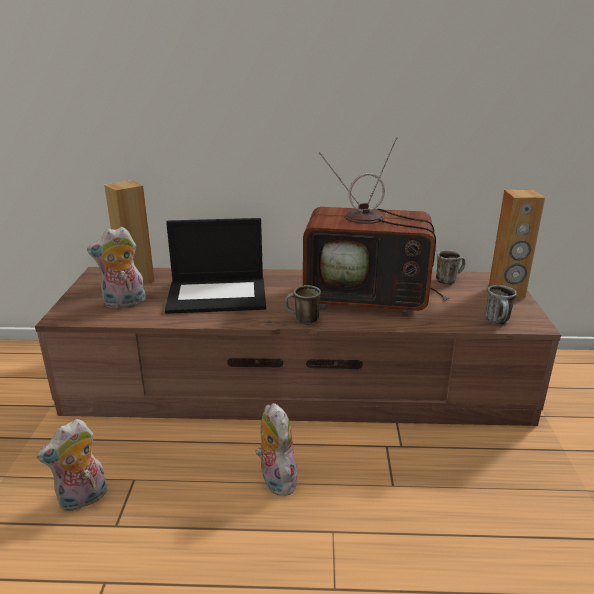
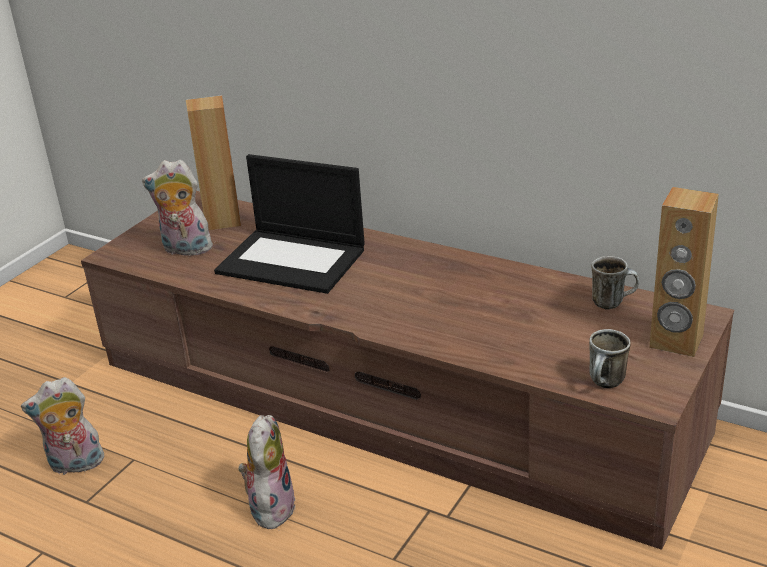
camera: 30 degrees right, 5 degrees up
mug [285,285,321,325] -> none
television [303,137,450,314] -> none

